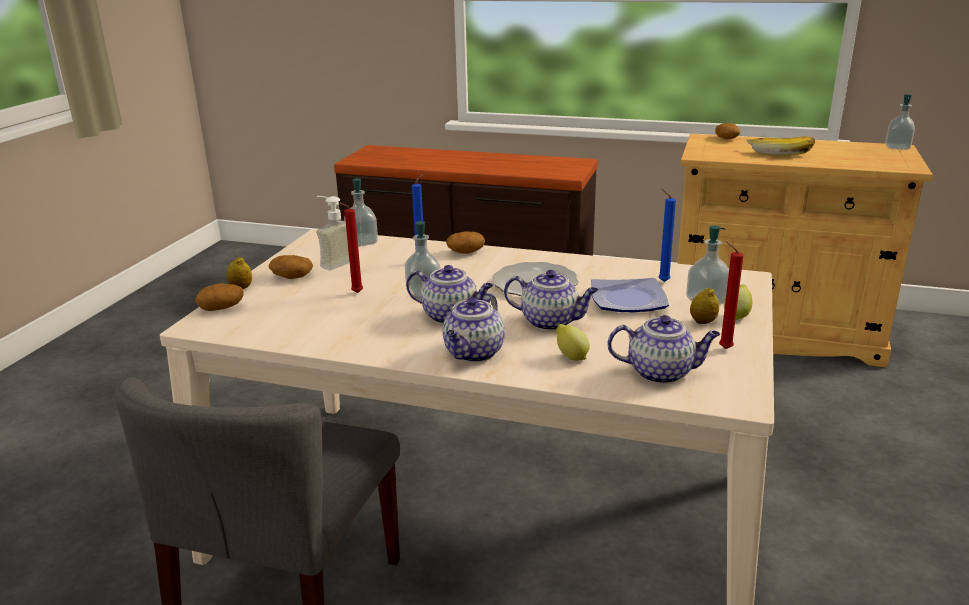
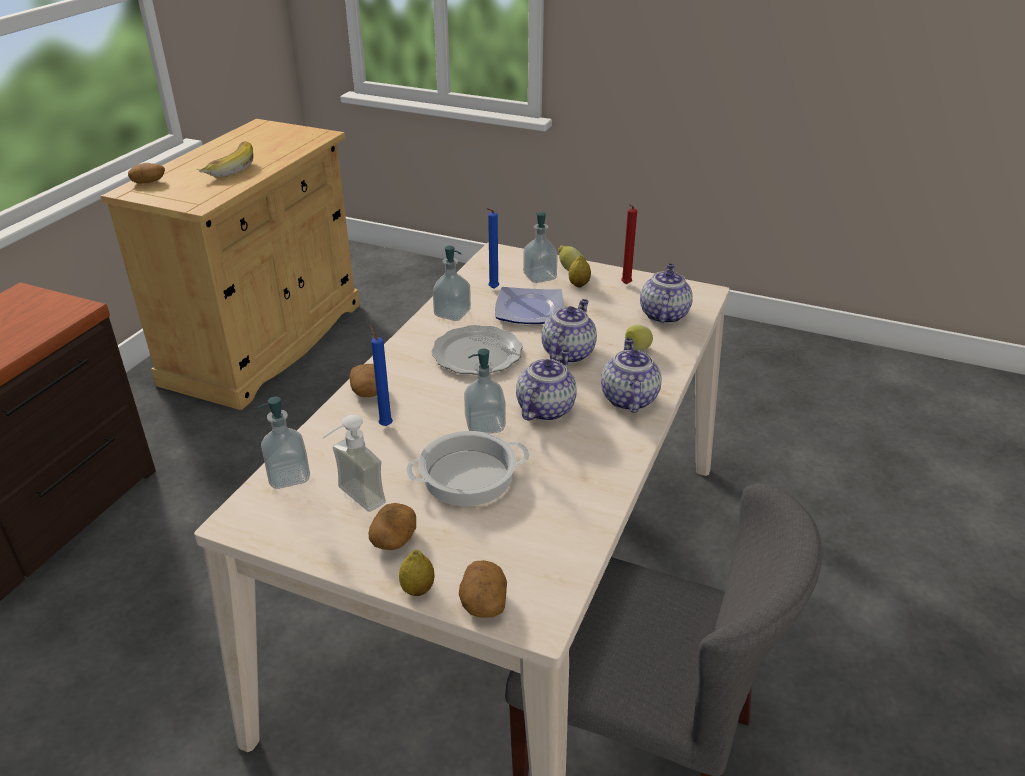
camera: 85 degrees left, 10 degrees up
red candle [338,202,363,293] -> cooking pot [406,431,530,506]
teapot [443,293,505,362] -> teapot turned 120 degrees counterclockwise [601,338,662,413]
soap dispenser [885,94,915,150] -> soap dispenser moved to [433,246,471,321]

